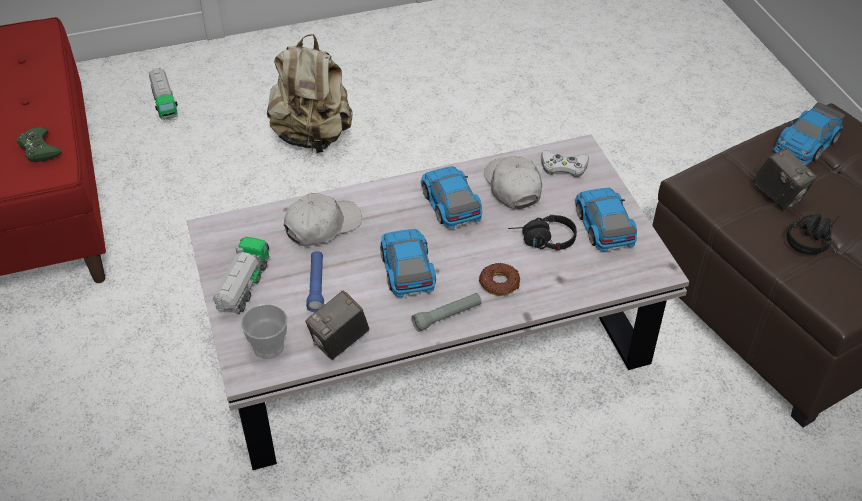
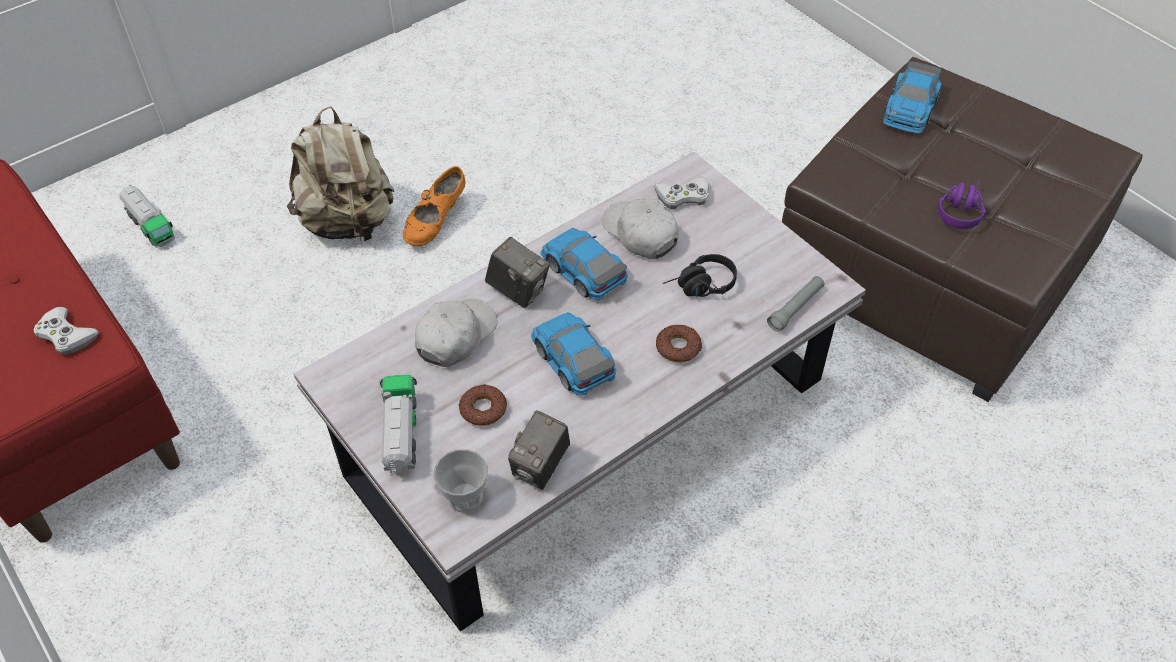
camera: 20 degrees left, 5 degrees up
green game controller [17,127,61,162] -> white game controller [33,307,99,355]
blue flashlight [306,251,324,312] -> donut [459,384,507,426]
grey flashlight [411,293,482,332] -> grey flashlight moved to [767,276,825,332]
toy car [575,188,637,251] -> none
camera [753,148,817,210] -> camera moved to [485,237,550,308]
black headphones [786,213,839,255] -> purple headphones [937,180,986,229]
none -> orange shoe [403,166,466,246]

